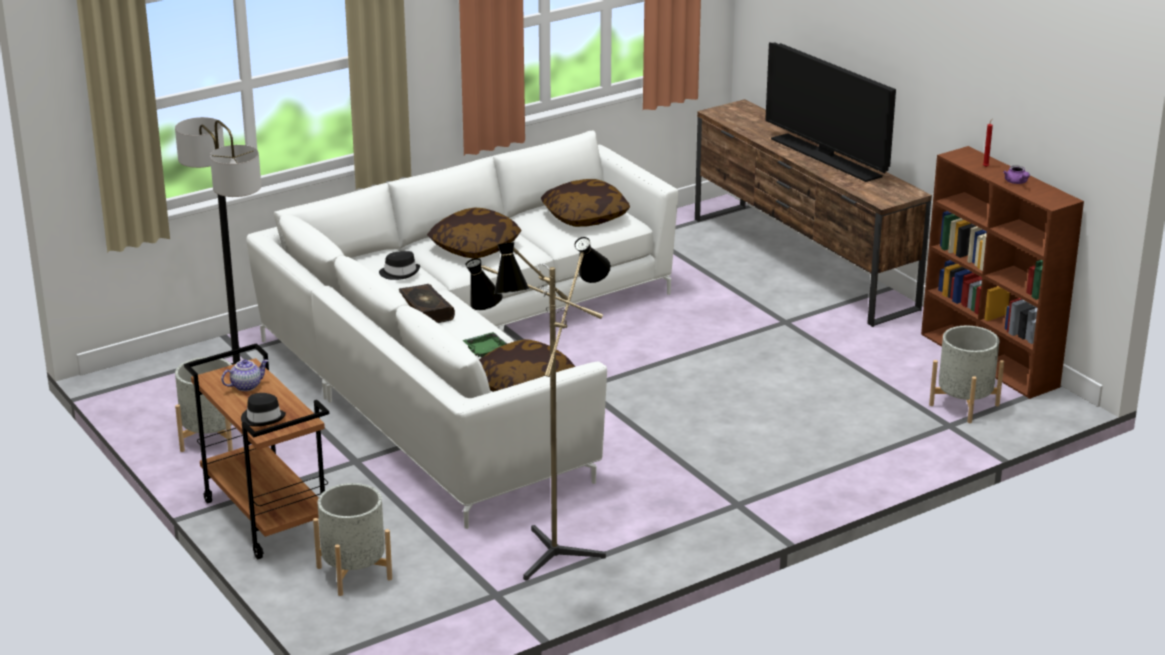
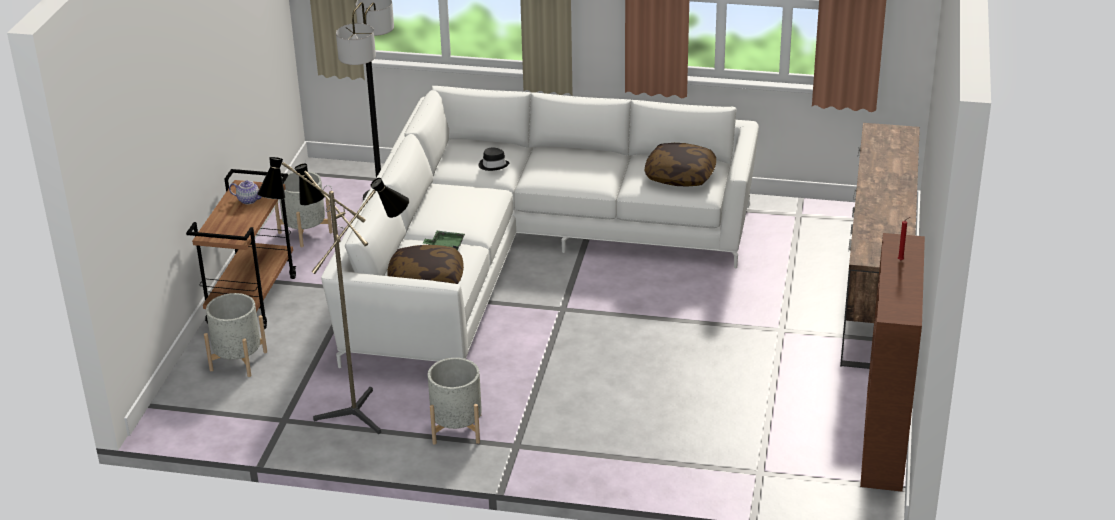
camera: 45 degrees right, 5 degrees up
black hat [241,393,286,427] -> none
book [399,284,455,323] -> none
pillow [427,207,522,259] -> none
television [765,42,896,182] -> none
grey planter [929,326,1004,423] -> grey planter moved to [428,358,482,445]
purple teapot [1003,165,1030,184] -> none

